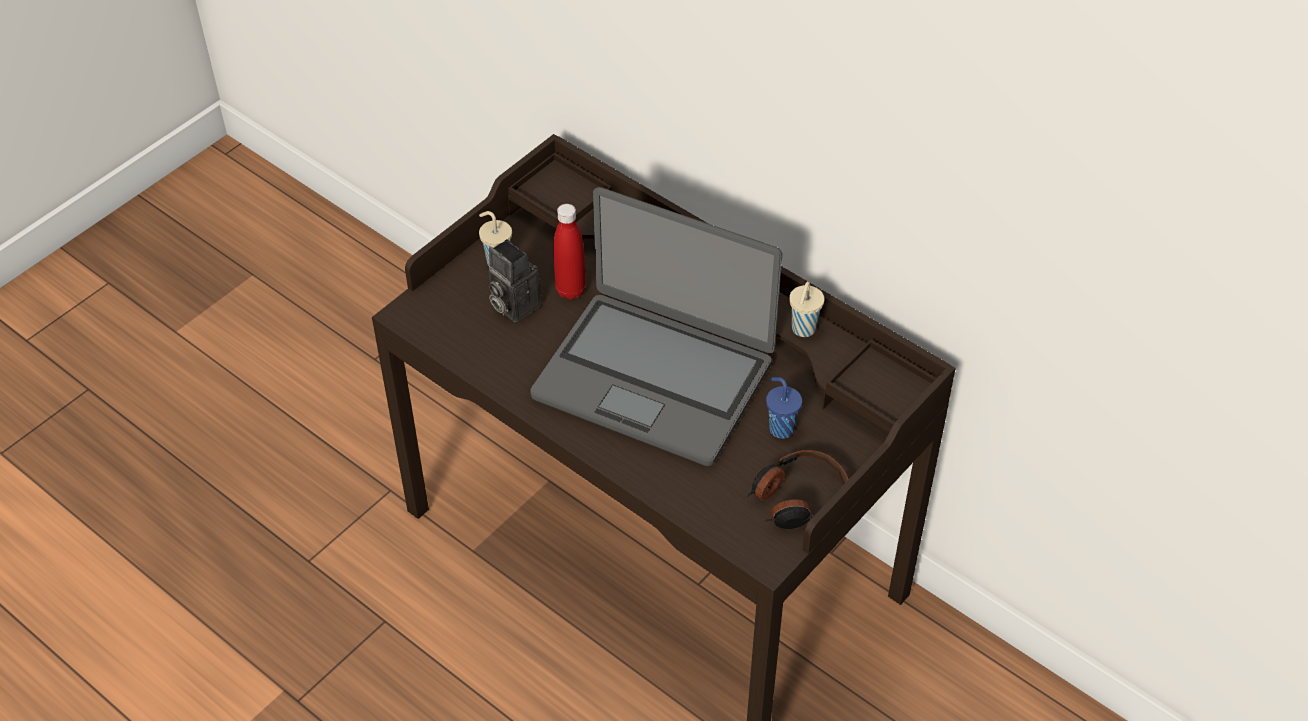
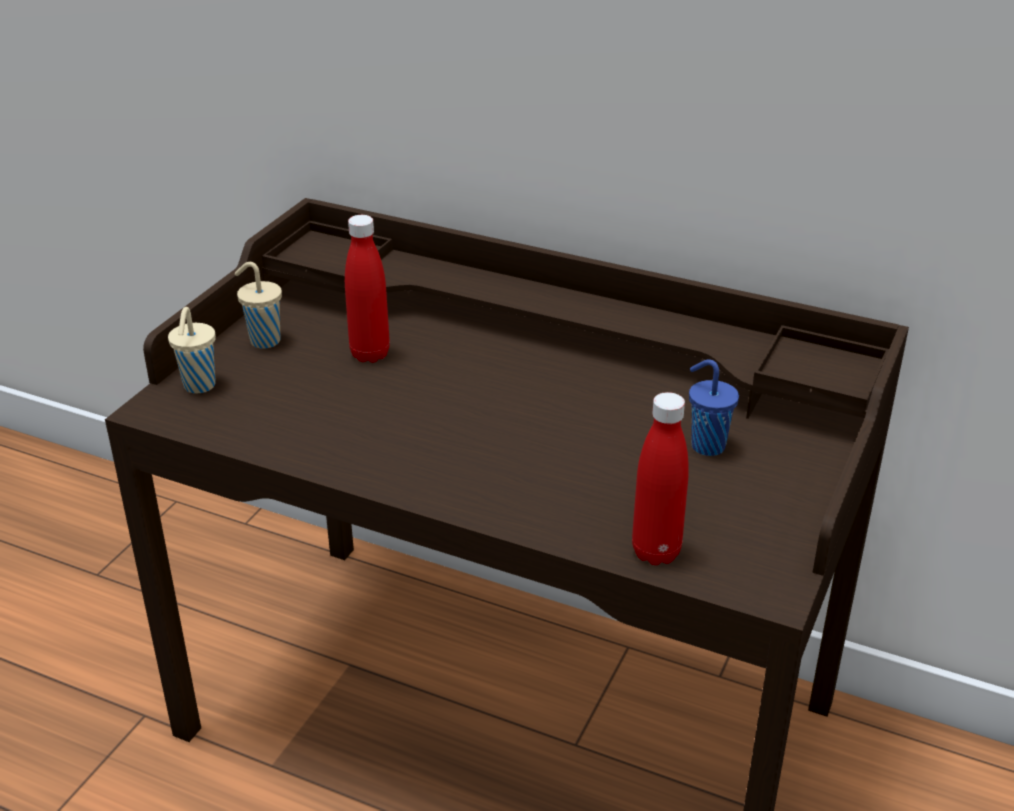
camera: 15 degrees left, 15 degrees down
camera [489,239,542,322] -> none
laptop [530,187,782,466] -> none
headphones [747,450,849,529] -> none
beige cup [789,282,824,337] -> beige cup moved to [168,307,216,393]
none -> red bottle [632,392,689,565]

